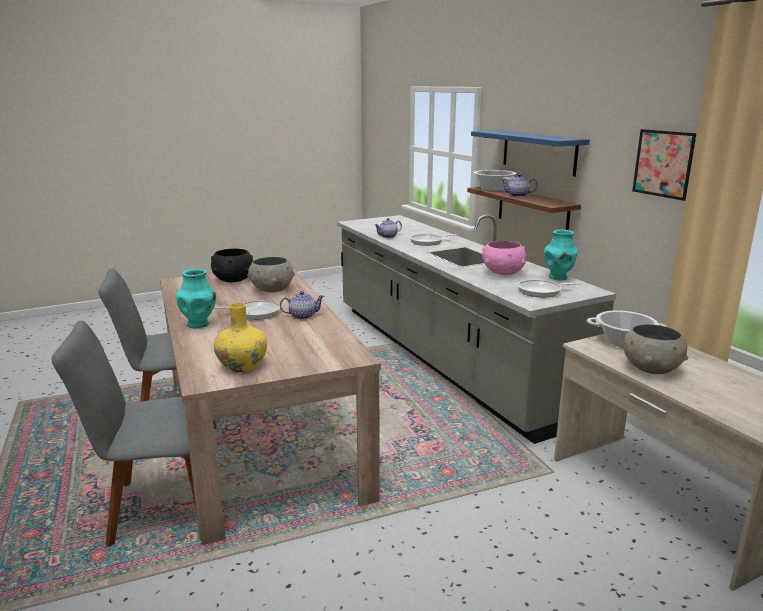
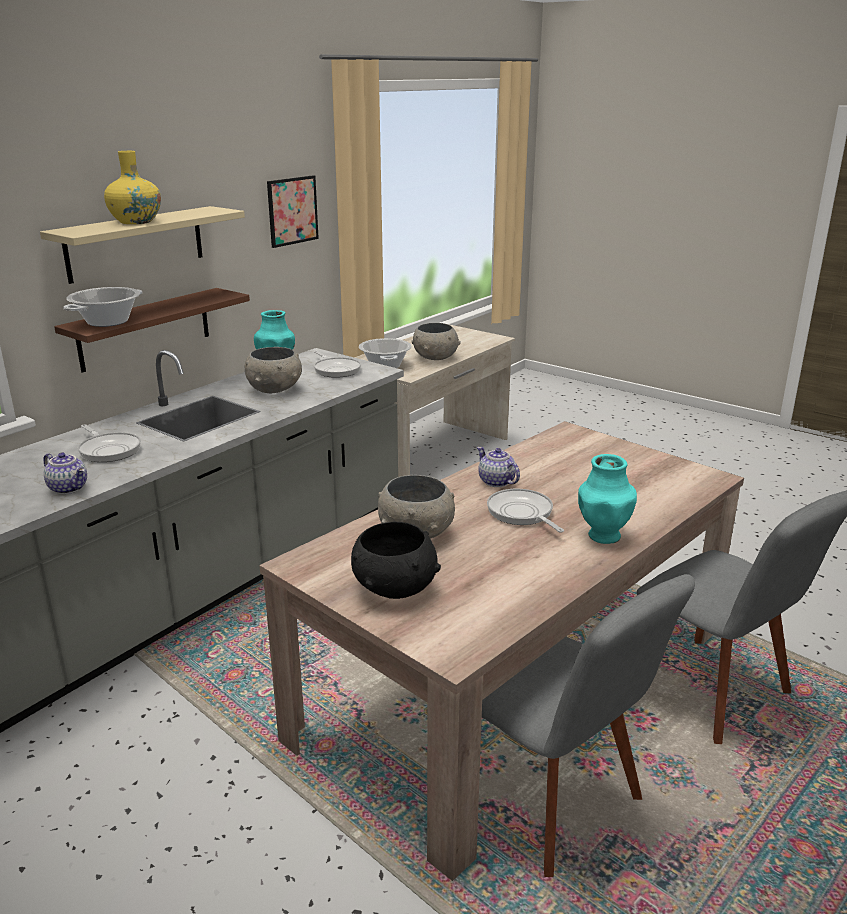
camera: 115 degrees left, 5 degrees up
yellow vase [214,303,267,372] -> yellow vase moved to [104,151,161,224]
blue shelf [471,130,590,177] -> beige shelf [40,206,245,284]
pink bowl [482,241,526,275] -> grey bowl [245,347,302,393]
teapot [501,174,537,197] -> none

